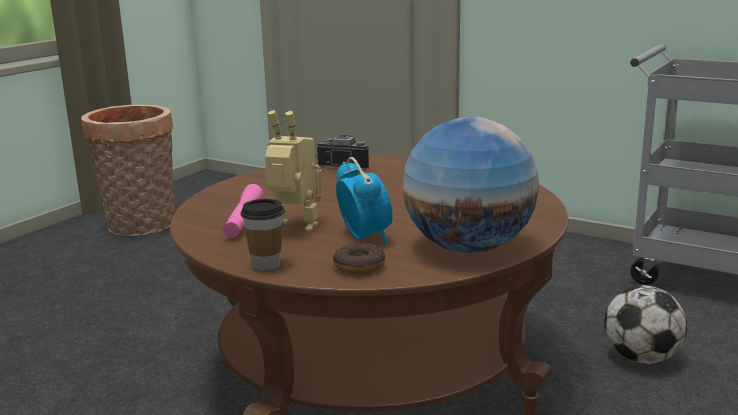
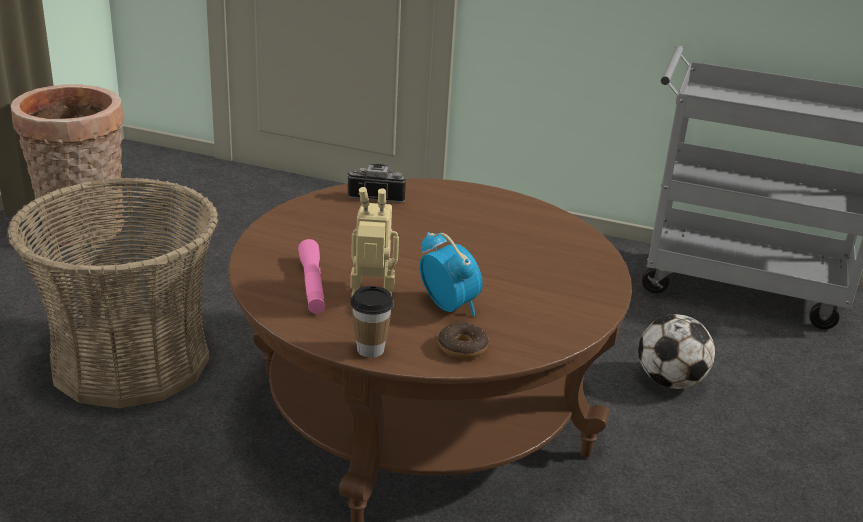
camera: 15 degrees left, 10 degrees up
globe [402,117,539,253] -> none
none -> basket [7,178,218,408]

